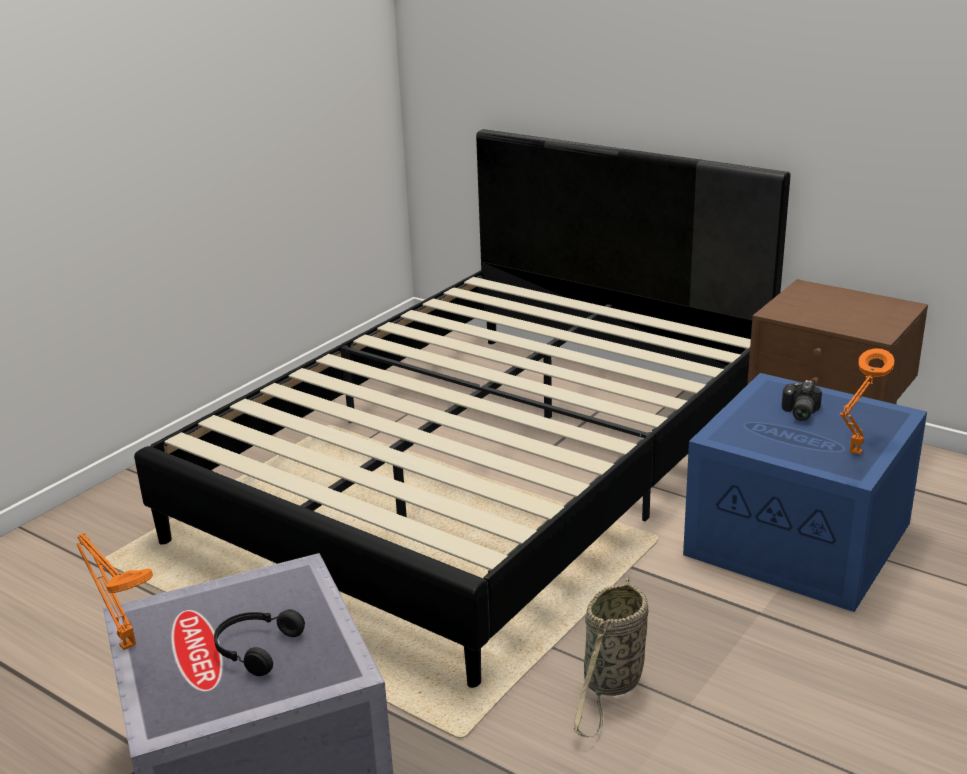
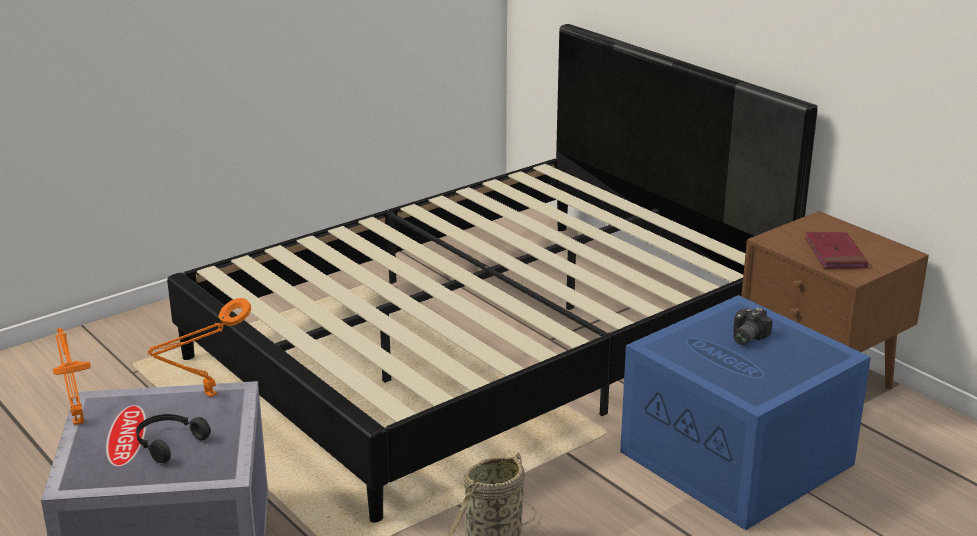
camera: 15 degrees right, 0 degrees up
orange table lamp [839,348,894,455] -> orange table lamp moved to [148,298,251,397]
none -> red book [805,232,868,269]

